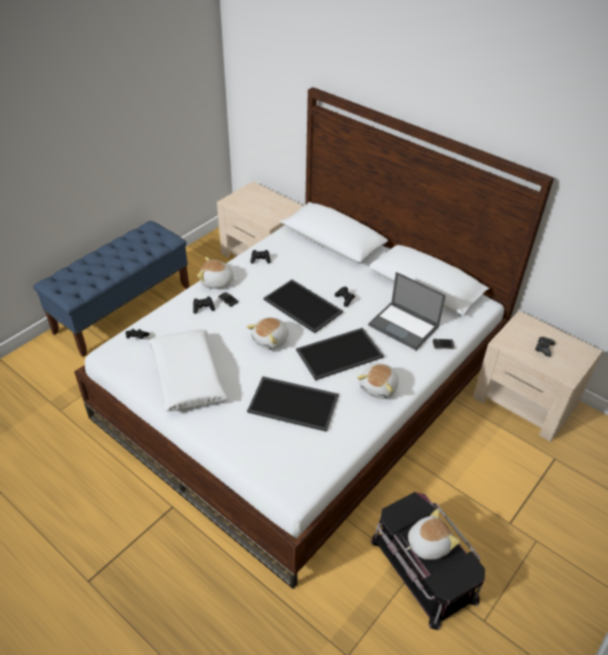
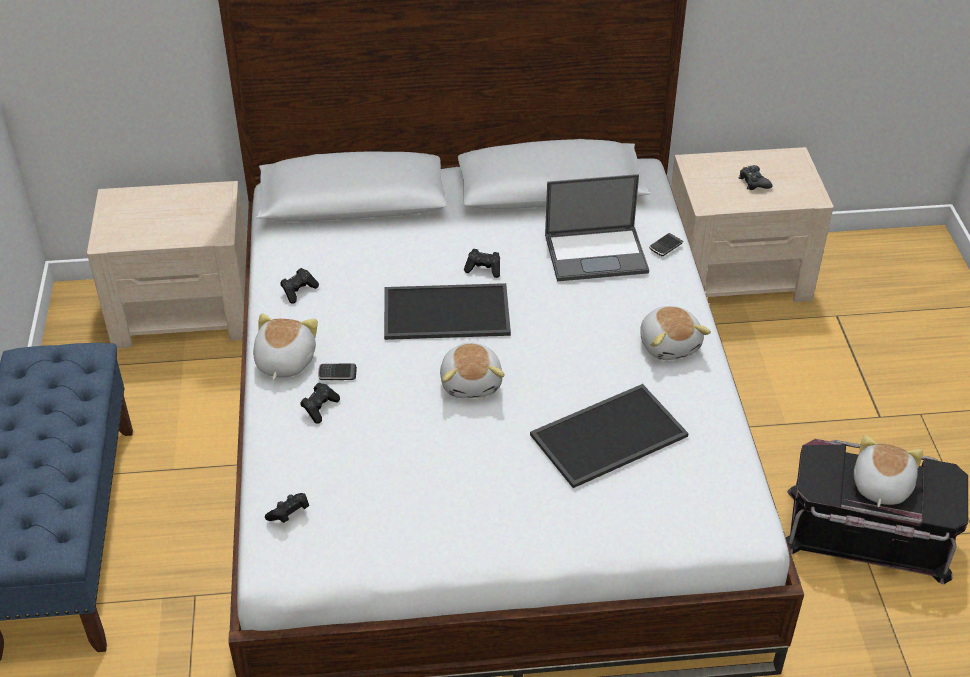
camera: 45 degrees left, 0 degrees up
white pillow [148,330,227,411] -> none
plush toy [197,257,237,289] -> plush toy turned 135 degrees clockwise [253,313,318,380]
tray [296,328,384,380] -> none

